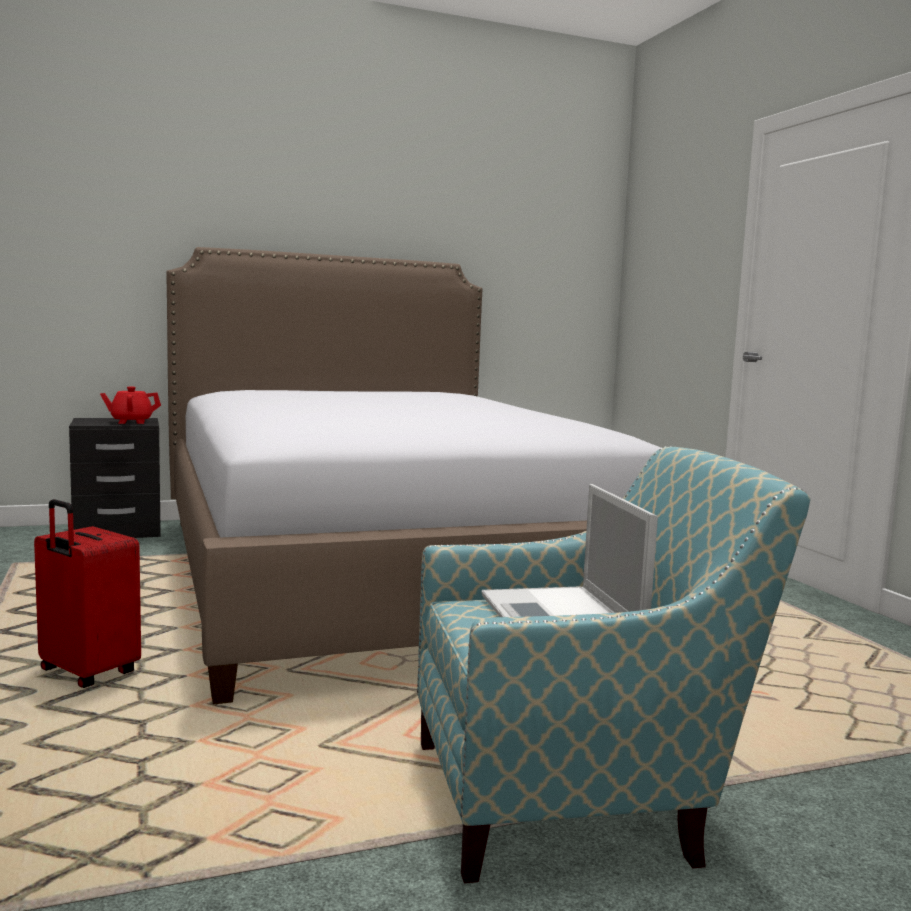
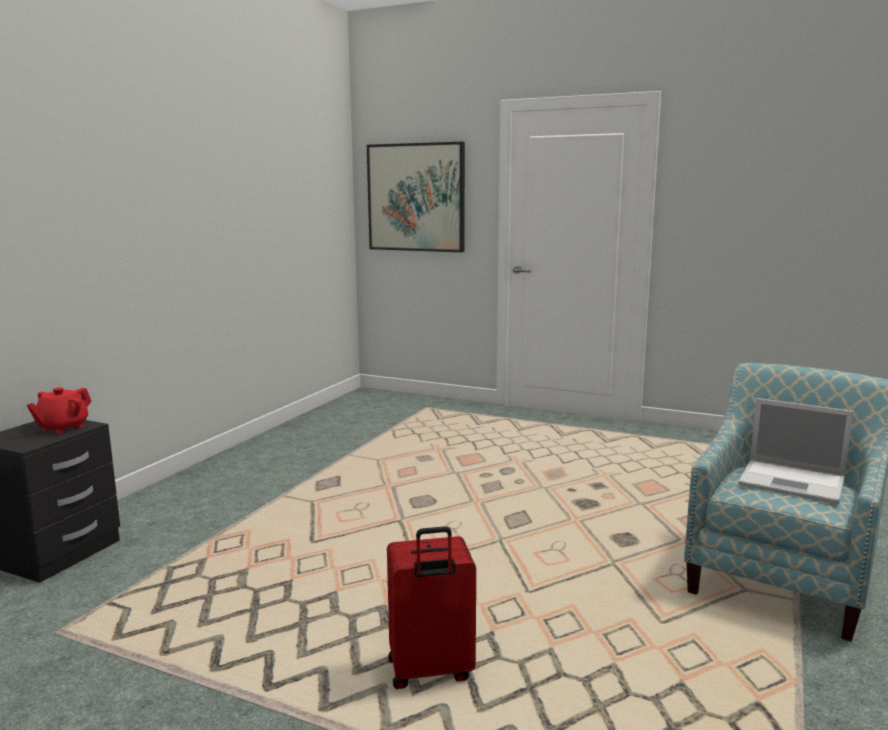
camera: 45 degrees left, 5 degrees up
bed [166,247,661,705] -> none
none -> picture [367,142,465,252]

